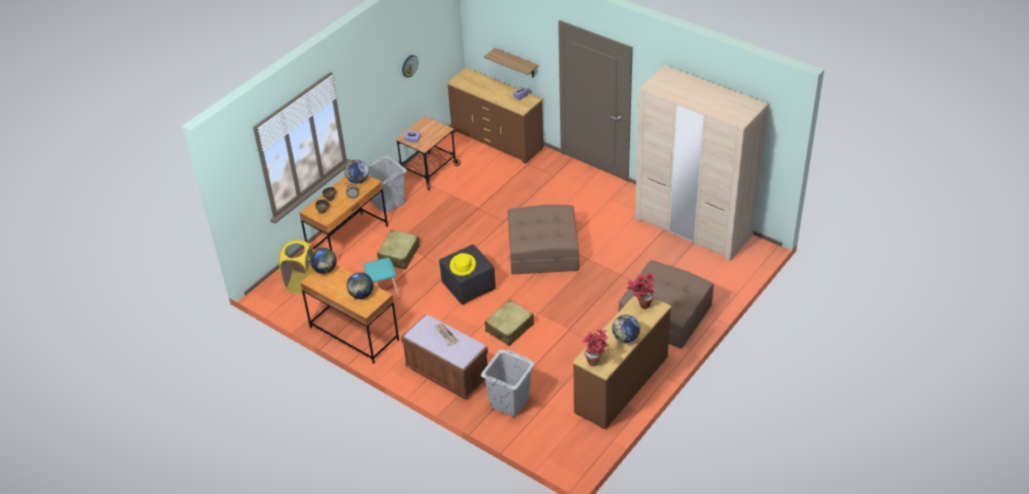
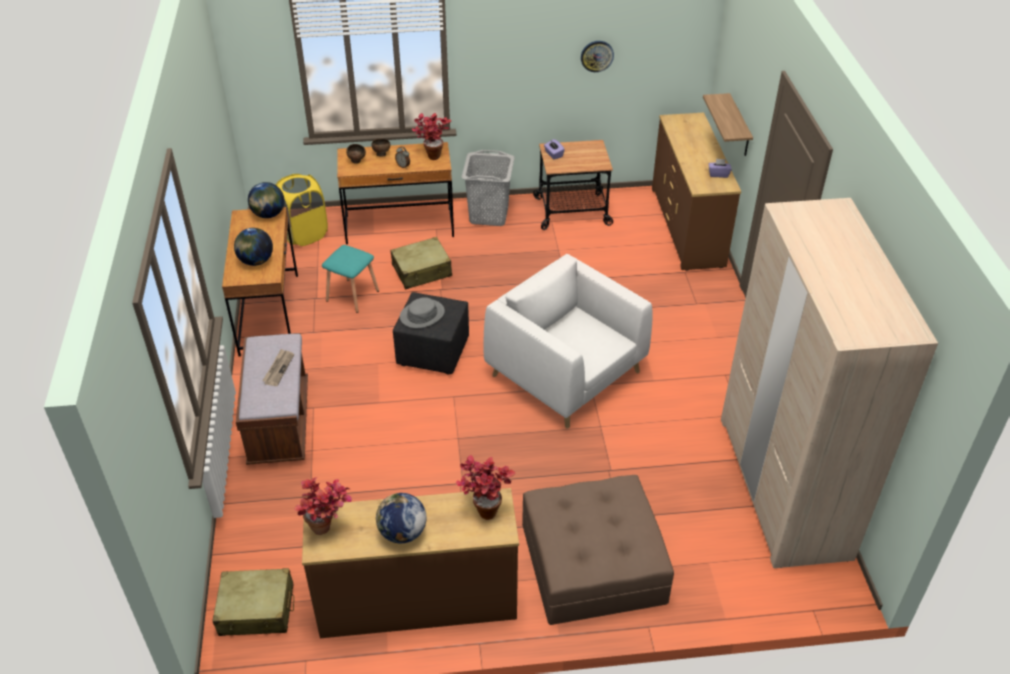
camera: 45 degrees right, 0 degrees up
globe [345,160,369,184] -> potted plant [412,113,451,160]
yellow hat [450,253,476,276] -> grey hat [400,297,445,328]
grey laundry basket [481,350,535,417] -> none
beige suitcase [485,299,534,346] -> beige suitcase moved to [213,568,294,636]
brown ottoman [508,205,579,275] -> white armchair [484,254,653,429]

